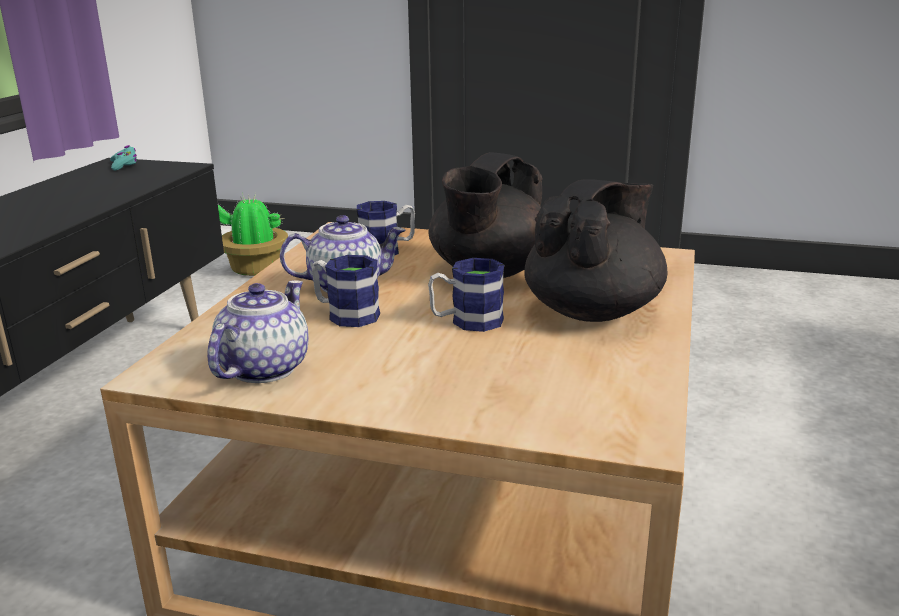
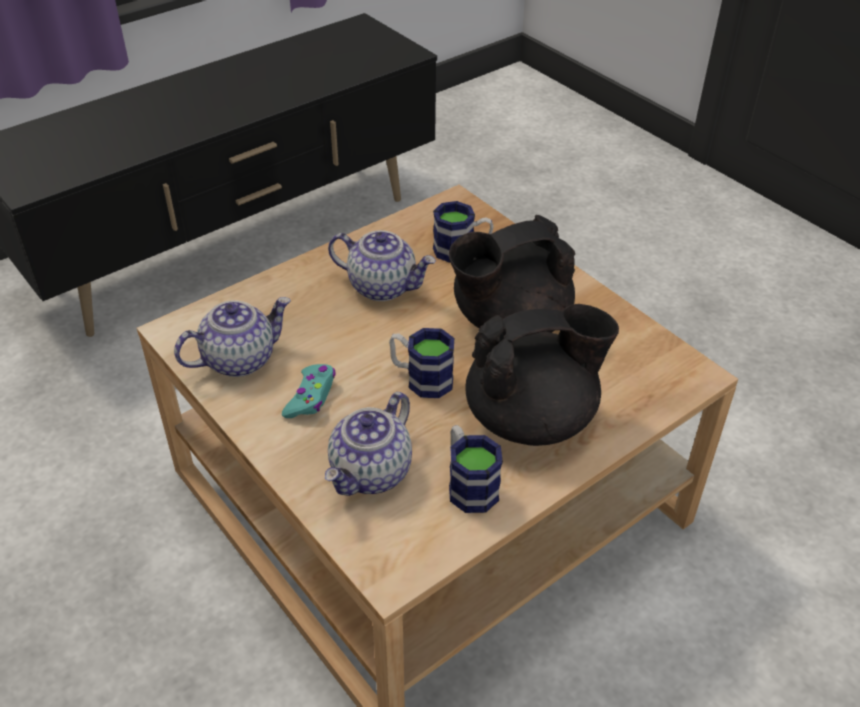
camera: 35 degrees right, 20 degrees up
turquoise game controller [110,145,137,170] -> turquoise game controller moved to [282,364,335,418]
potted plant [218,193,288,276] -> none
mug [312,255,380,327] -> mug moved to [449,425,503,513]
none -> teapot [325,392,412,496]

